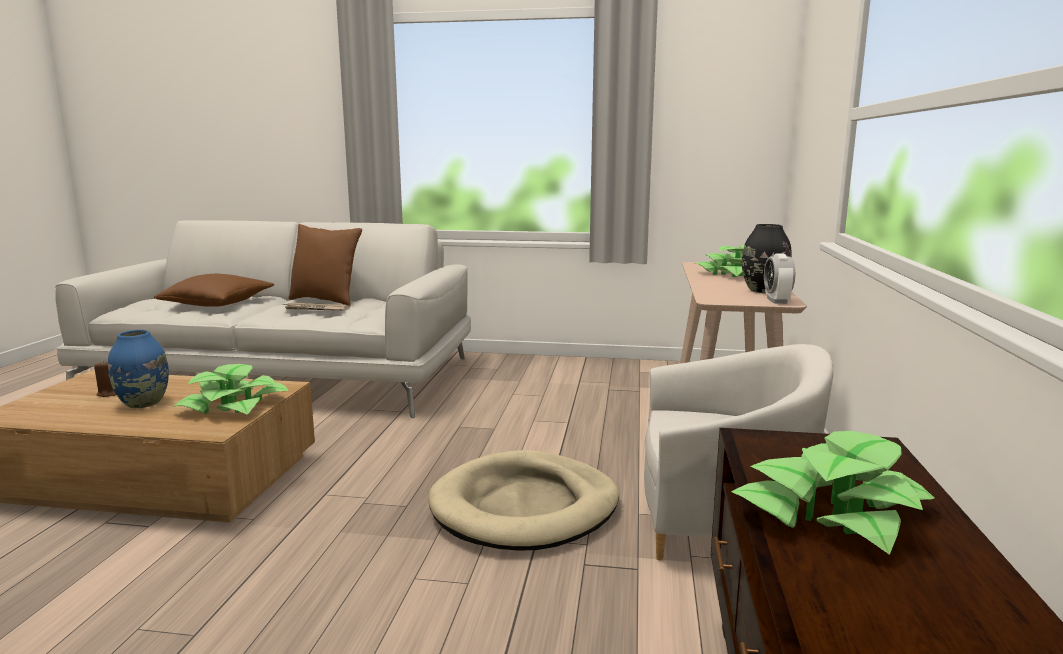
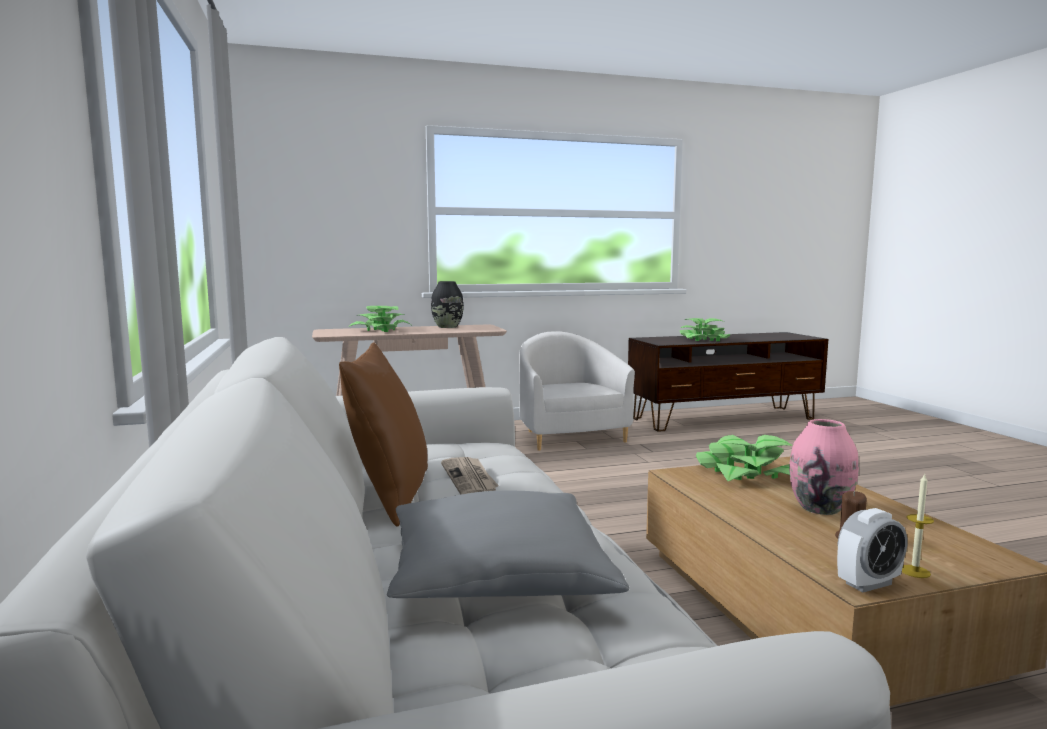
camera: 115 degrees left, 5 degrees down
blue vase [108,330,169,408] -> pink vase [789,419,859,515]
brown pillow [154,274,274,307] -> grey pillow [387,490,630,598]
beige dog bed [428,450,619,550] -> none
alarm clock [764,253,795,304] -> alarm clock moved to [837,508,907,592]
none -> candle [902,474,934,578]

